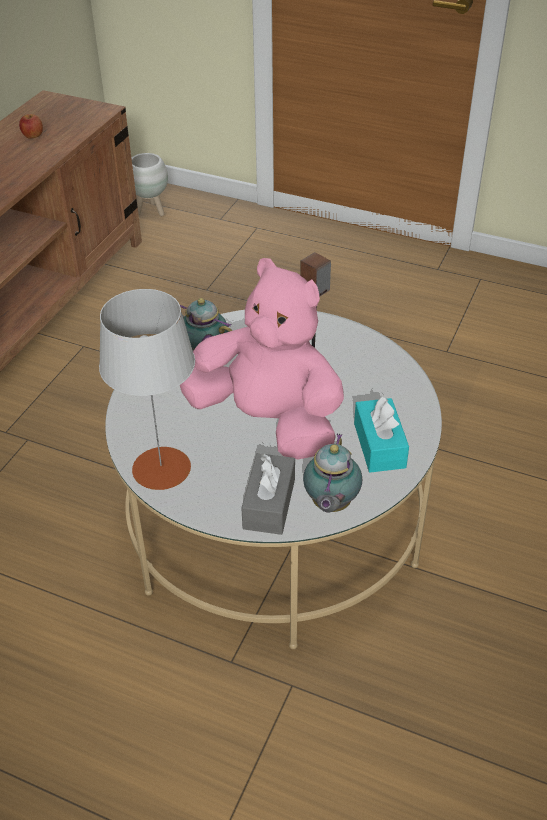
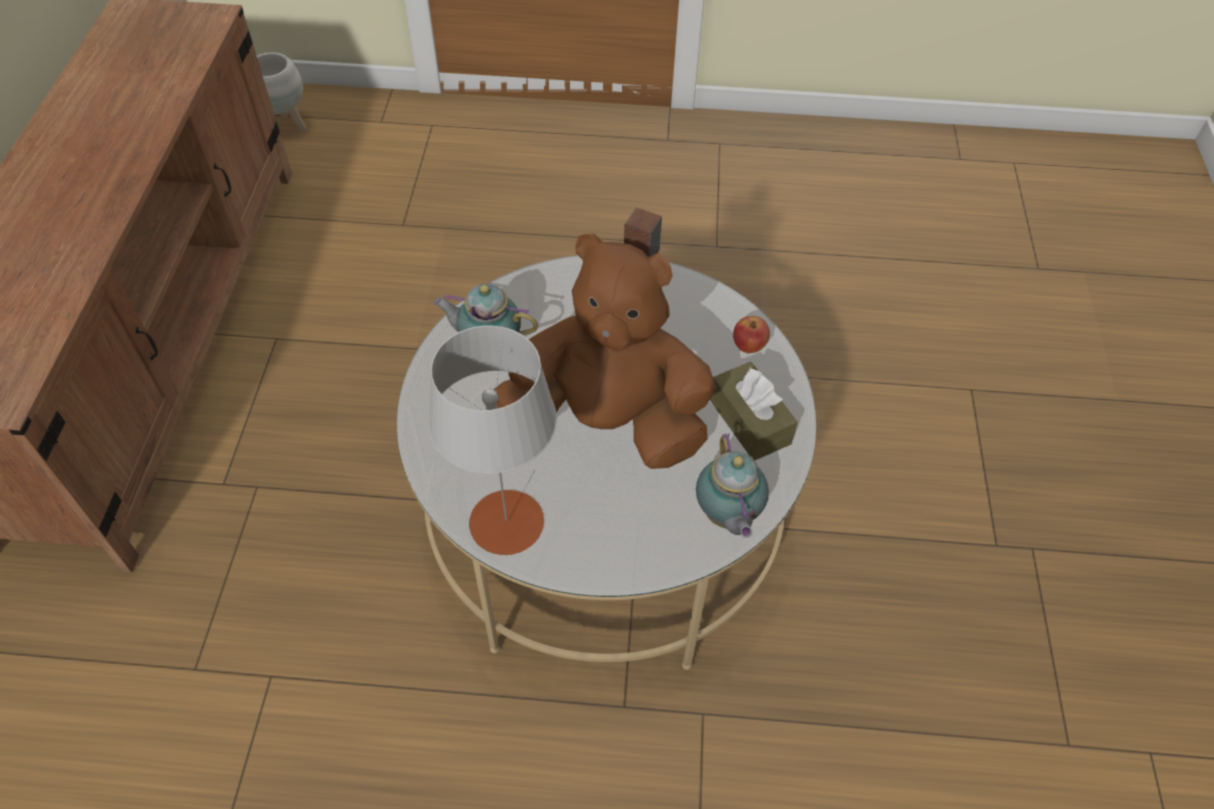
camera: 20 degrees left, 10 degrees up
apple [19,114,43,139] -> apple moved to [733,316,770,353]
pink plush toy [180,258,344,460] -> brown plush toy [493,234,716,469]
grey tissue box [242,453,295,535] -> none
turquoise tissue box [354,396,409,473] -> brown tissue box [710,362,798,461]

